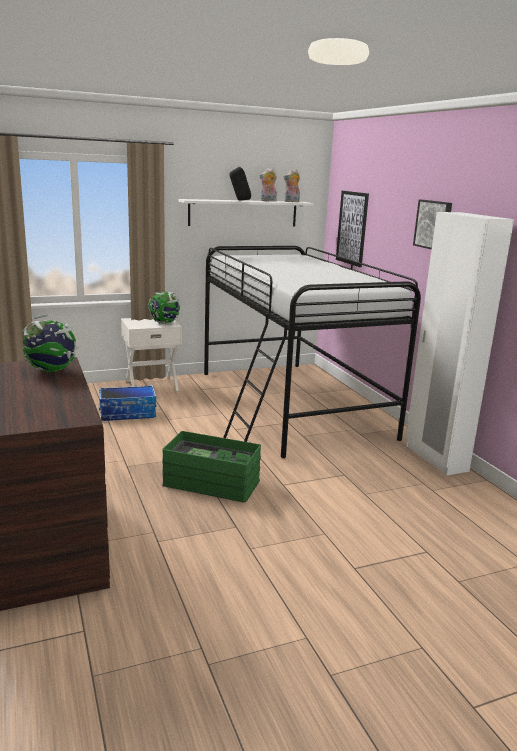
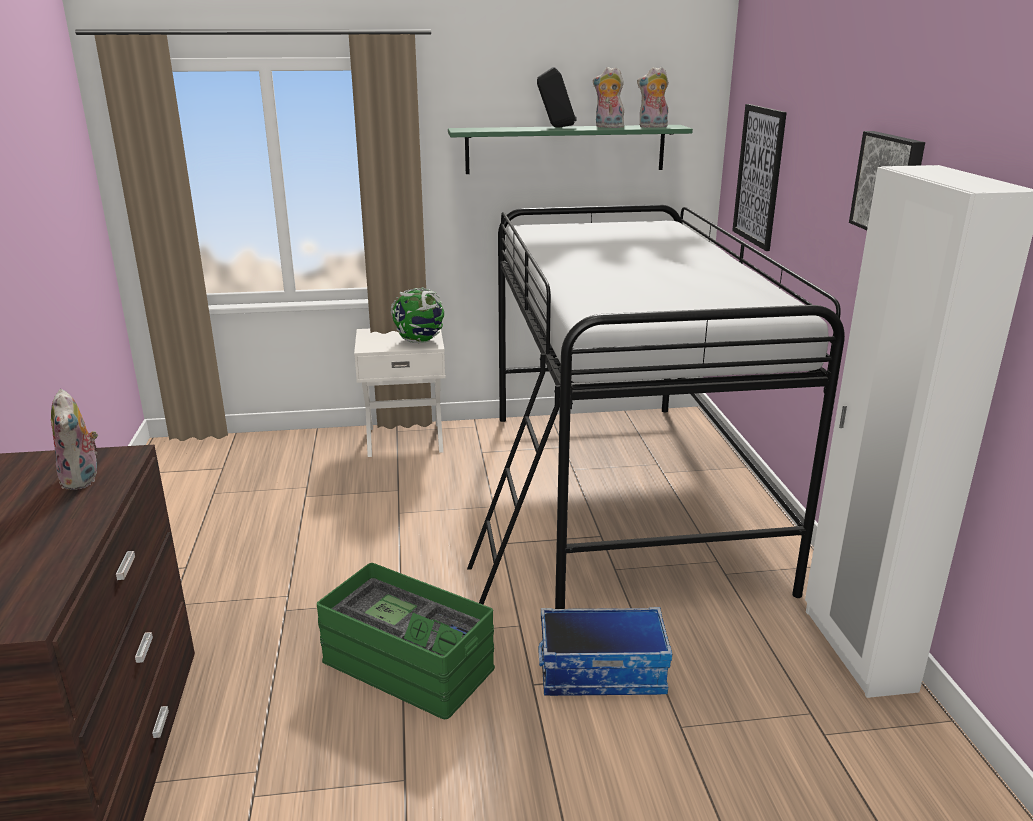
camera: 15 degrees right, 5 degrees up
globe [22,315,79,372] -> plush toy [51,389,101,490]
storage box [99,385,157,421] -> storage box moved to [538,607,672,696]
white shelf [179,199,314,227] -> green shelf [448,125,693,174]

